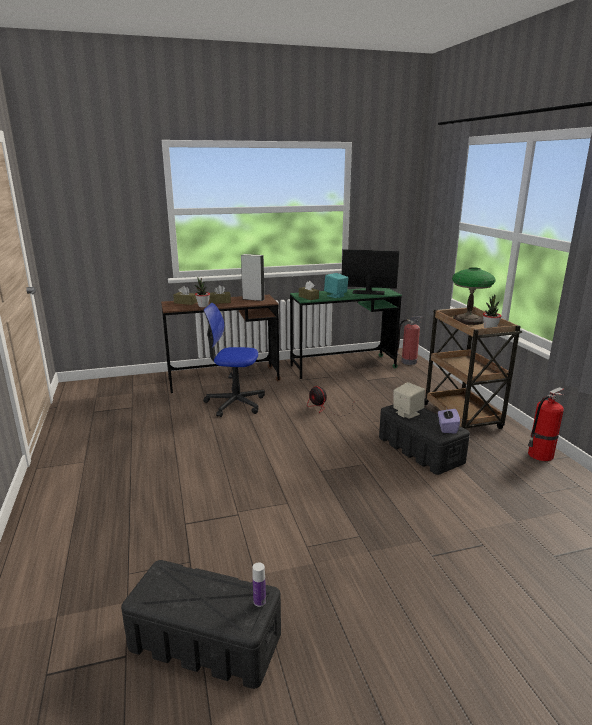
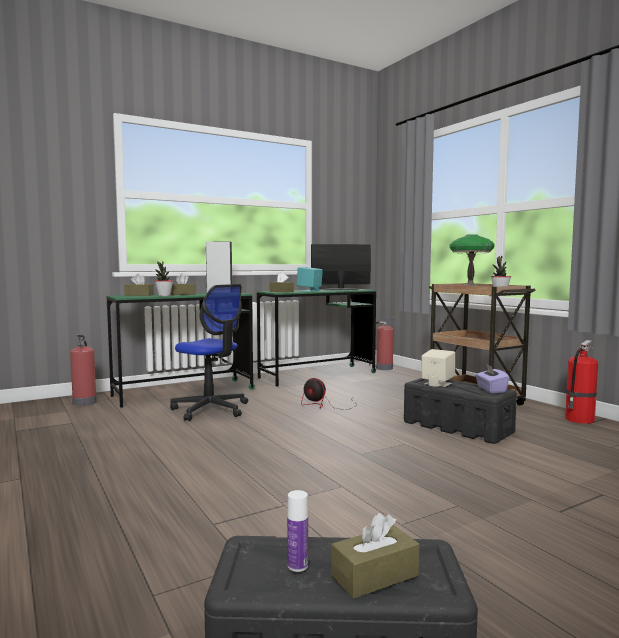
camera: 15 degrees left, 15 degrees down
brown desk [161,295,281,393] -> green desk [107,293,255,408]
office chair [203,303,265,417] -> office chair turned 135 degrees counterclockwise [170,284,248,421]
bottle [253,562,266,607] -> bottle moved to [287,490,308,572]
none -> fire extinguisher [70,335,97,406]
none -> brown tissue box [331,513,419,599]

